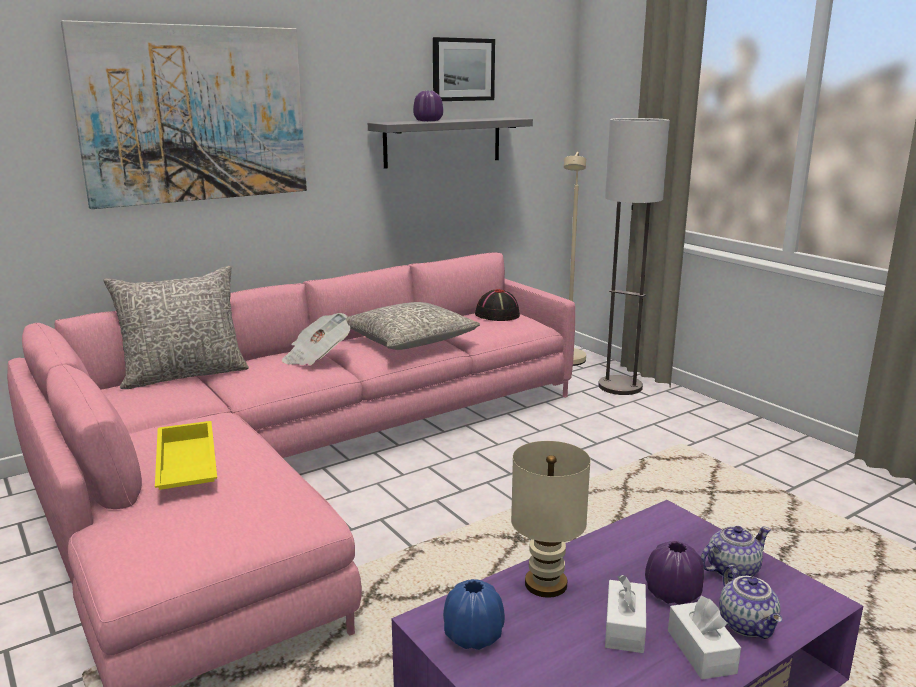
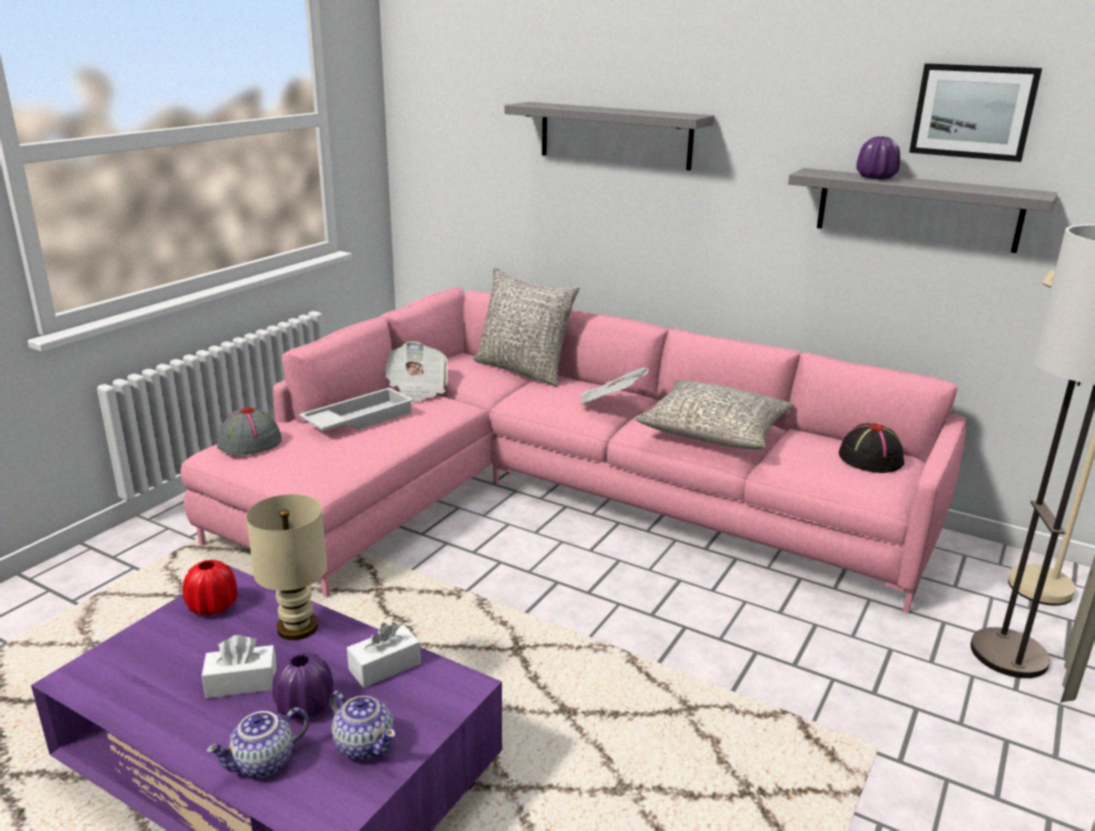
camera: 65 degrees right, 5 degrees up
picture [61,20,307,209] -> grey shelf [505,102,715,170]
yellow tray [155,421,217,490] -> white tray [299,387,414,431]
blue vase [443,579,505,650] -> red vase [183,560,238,616]
white tissue box [668,596,741,679] -> white tissue box moved to [347,622,421,688]
none -> grey hat [217,408,282,455]
none -> newspaper [383,341,448,403]

